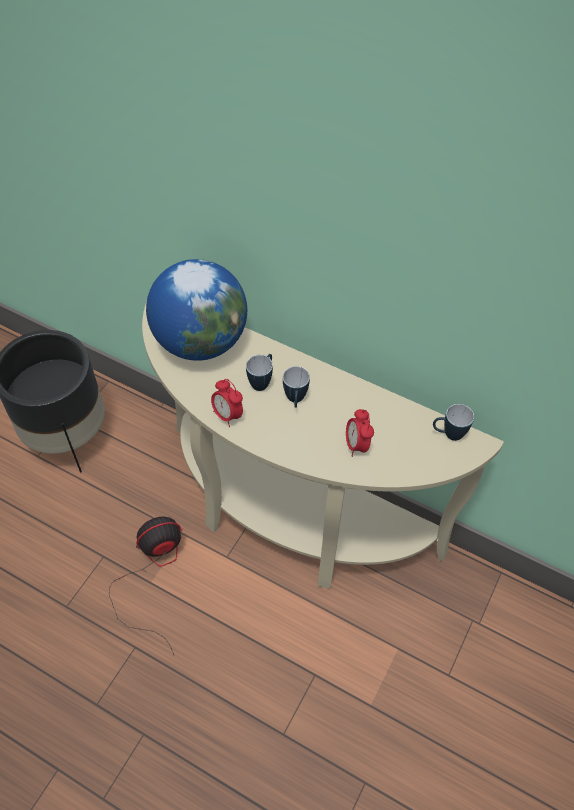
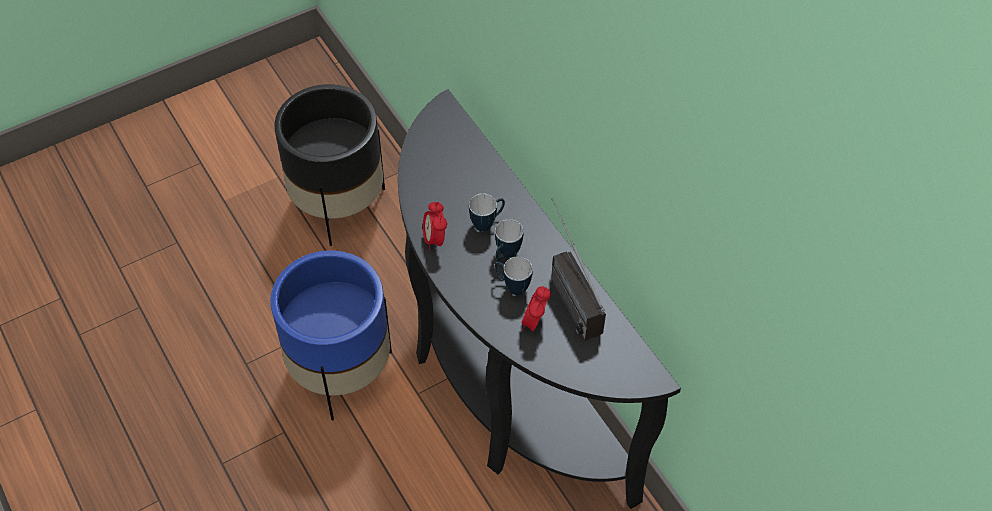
camera: 30 degrees right, 0 degrees up
fan [109,517,183,655] -> blue planter [271,250,392,420]
beige console table [142,301,504,589] -> black console table [398,89,681,509]
globe [146,259,247,361] -> none
mug [433,404,474,441] -> mug moved to [495,257,533,295]
none -> radio [551,198,606,341]

